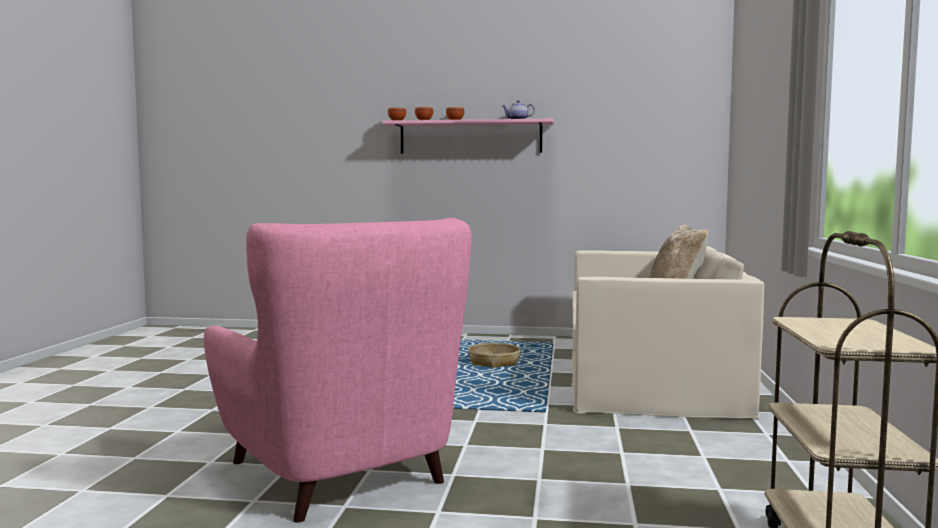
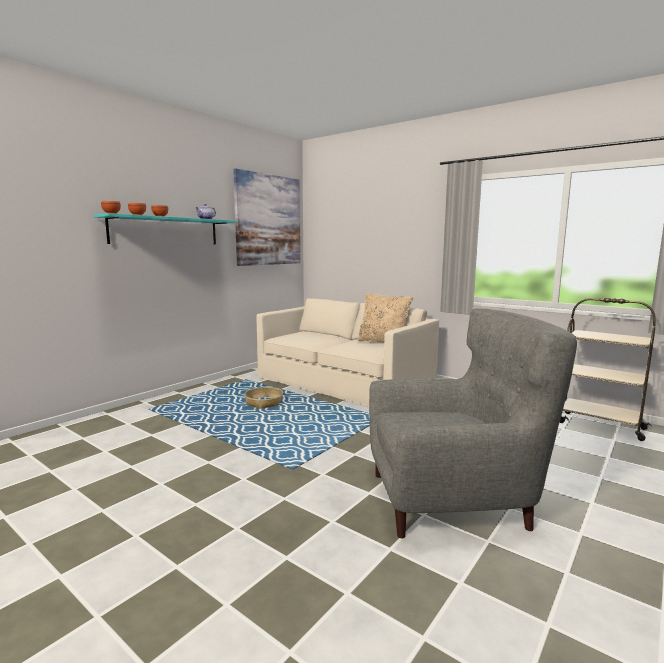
camera: 60 degrees left, 5 degrees up
pink armchair [204,218,472,523] -> grey armchair [369,308,577,538]
pink shelf [382,119,554,154] -> turquoise shelf [94,213,237,245]
none -> picture [233,169,300,266]

